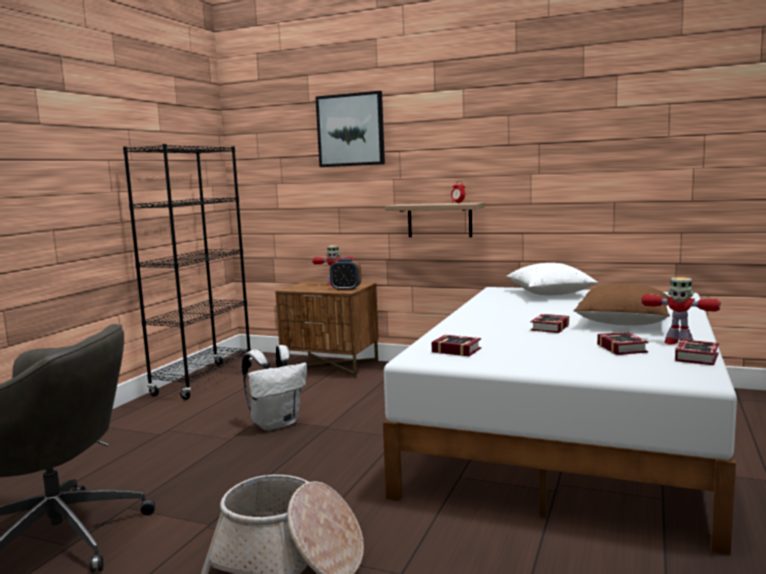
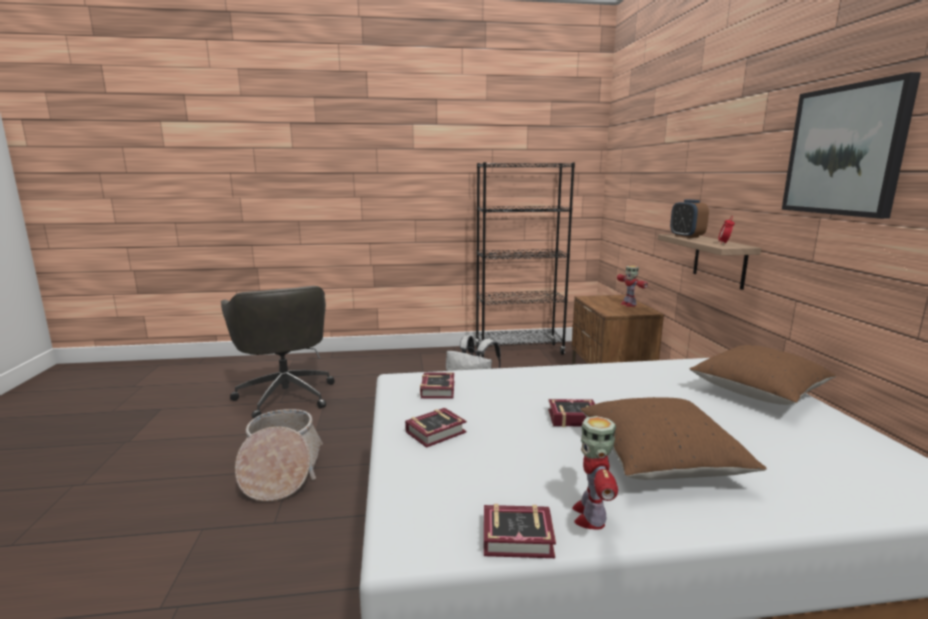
camera: 60 degrees right, 5 degrees up
picture [316,91,385,167] -> picture moved to [782,72,921,219]
alarm clock [330,259,362,290] -> alarm clock moved to [670,200,709,238]
white pillow [506,263,598,295] -> brown pillow [690,345,836,405]
book [597,332,649,355] -> book moved to [405,408,467,448]

